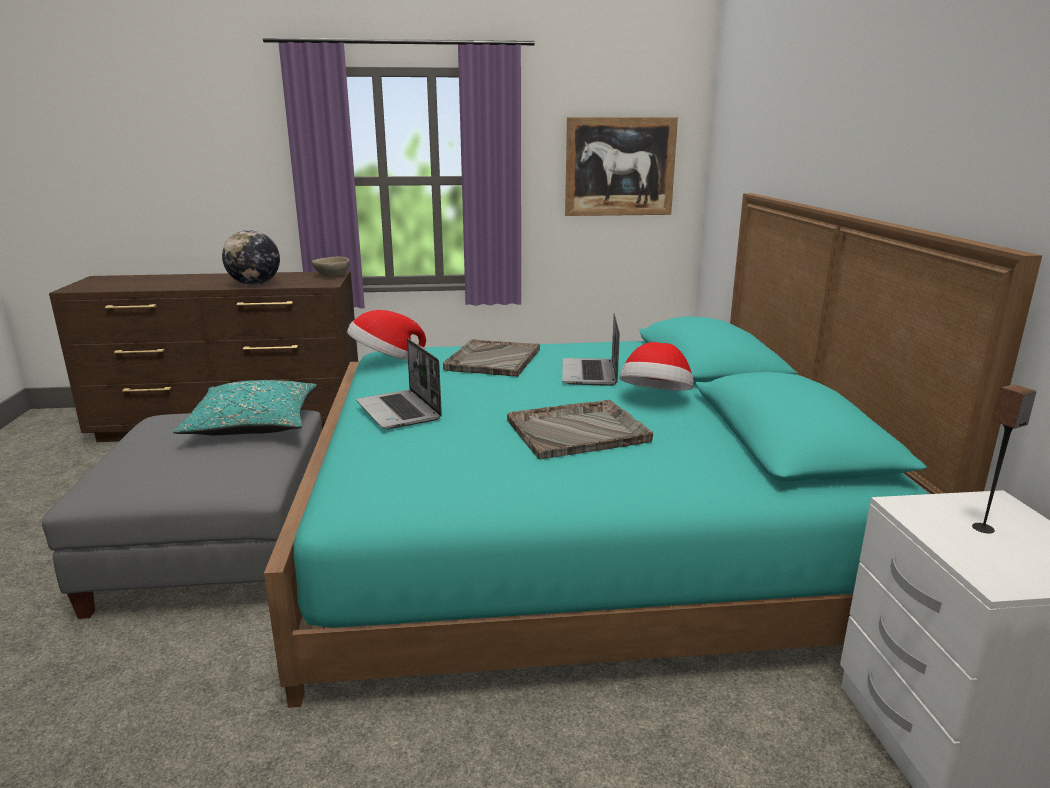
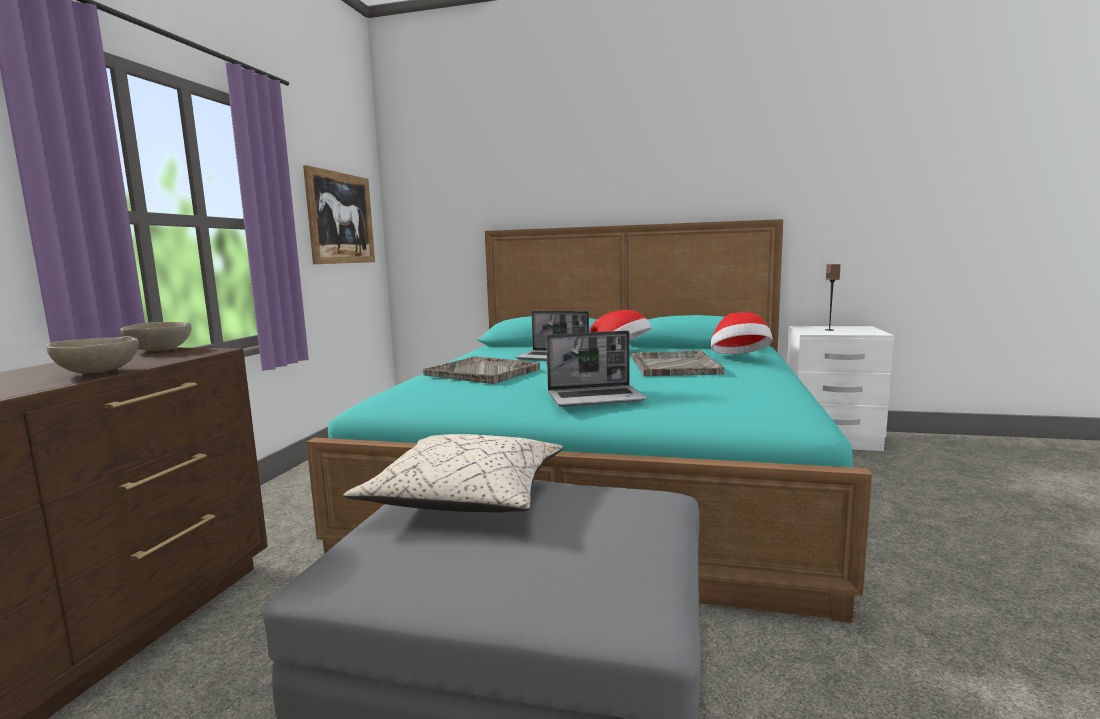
camera: 70 degrees left, 10 degrees down
turquoise pillow [173,380,317,435] -> beige pillow [343,434,563,513]
globe [222,230,280,285] -> beige bowl [46,336,139,373]
hat [347,310,426,360] -> hat moved to [711,312,773,354]

